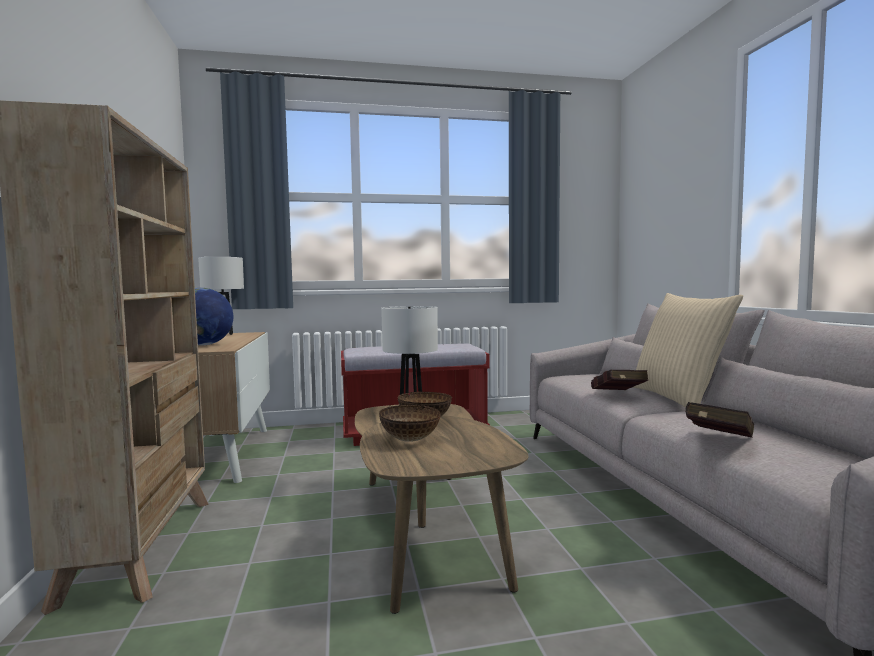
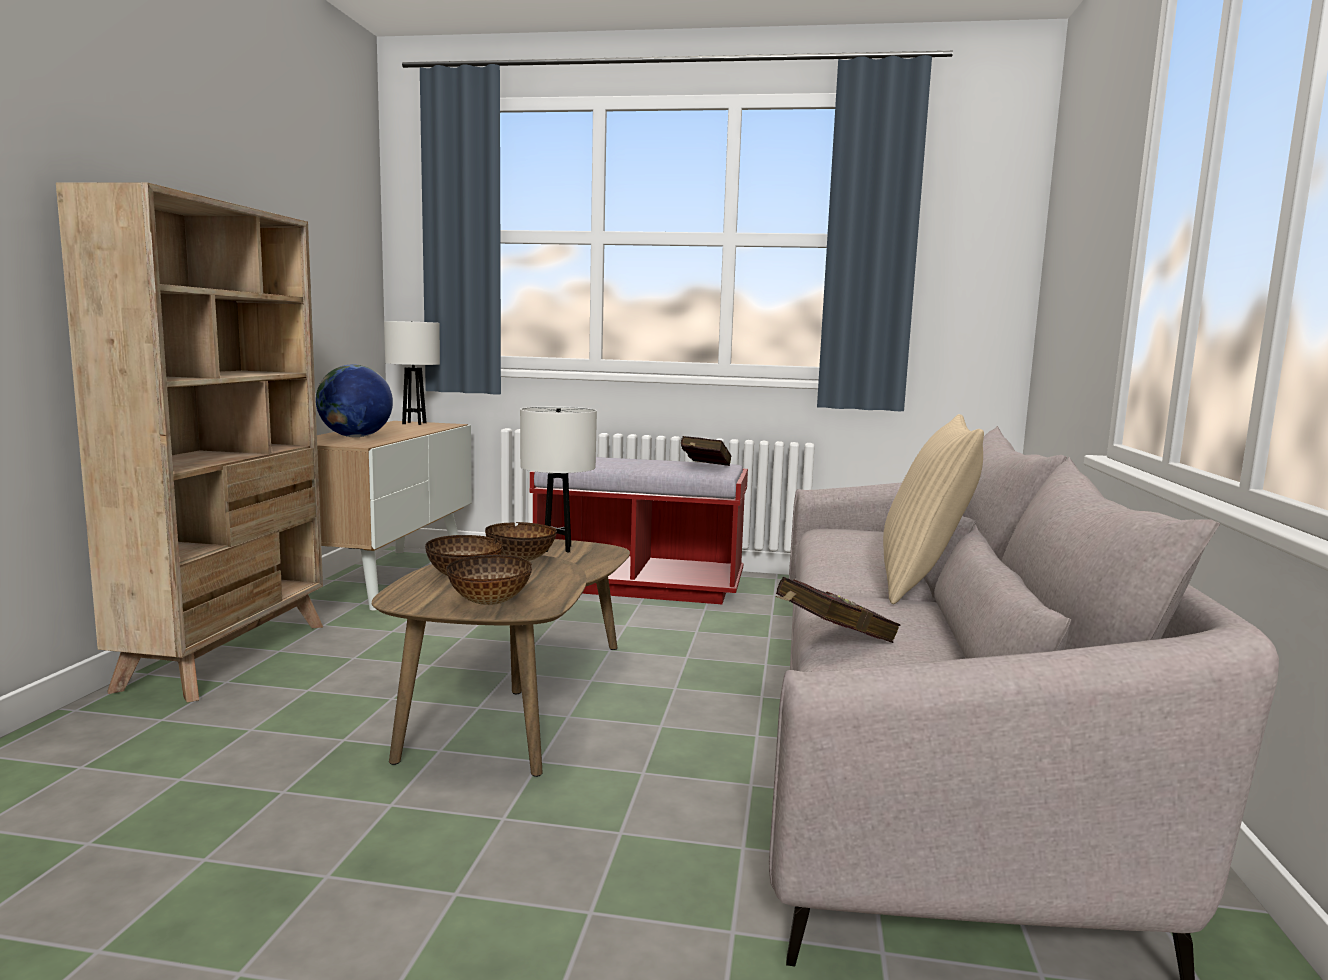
camera: 20 degrees right, 5 degrees up
red book [591,370,648,390] -> red book moved to [681,436,731,466]
none -> bowl [446,554,532,605]

